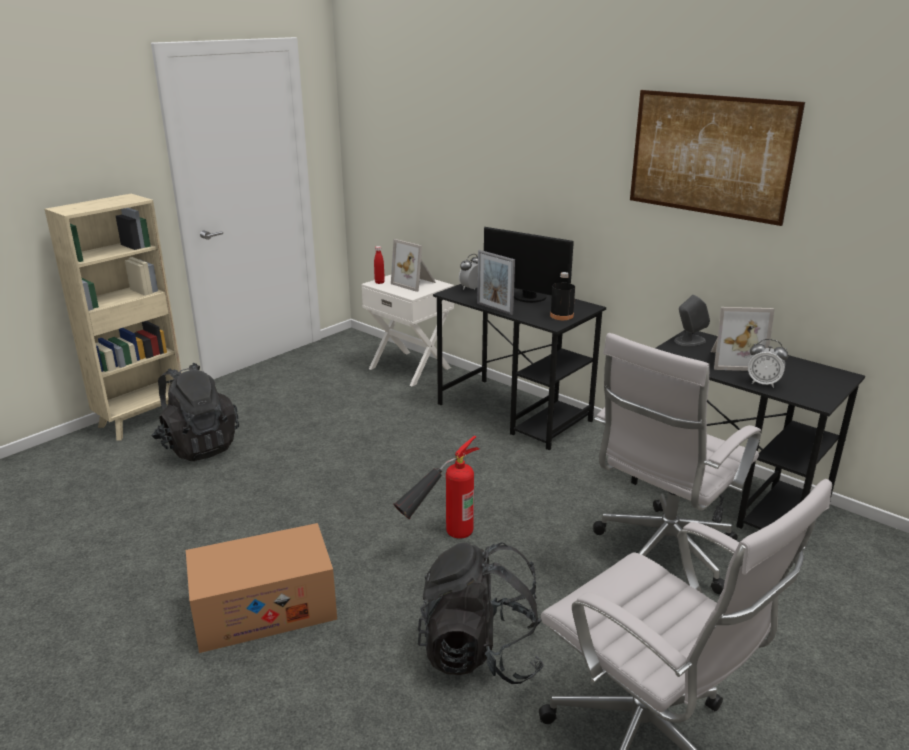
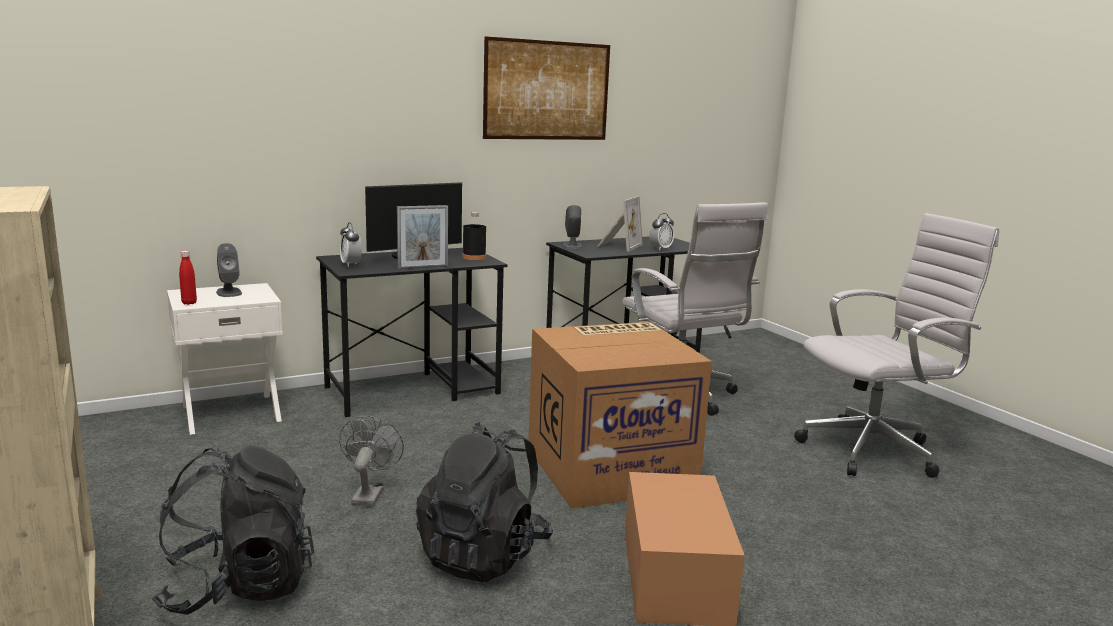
camera: 70 degrees left, 10 degrees down
picture frame [391,239,436,292] -> grey speaker [216,243,242,297]
fire extinguisher [393,436,480,539] -> cardboard box [529,322,712,509]
black backpack [418,542,544,684] -> black backpack moved to [416,422,553,582]
none -> grey fan [339,416,404,506]

